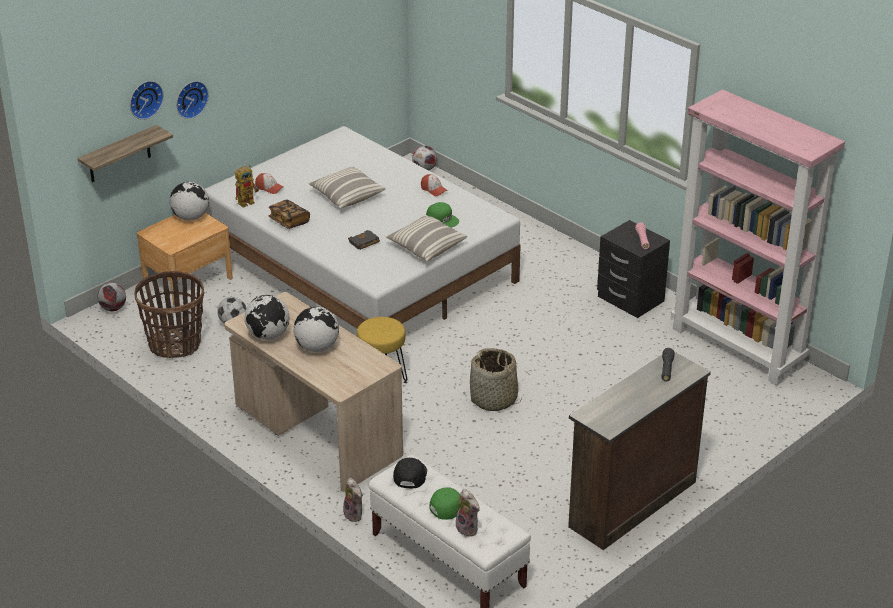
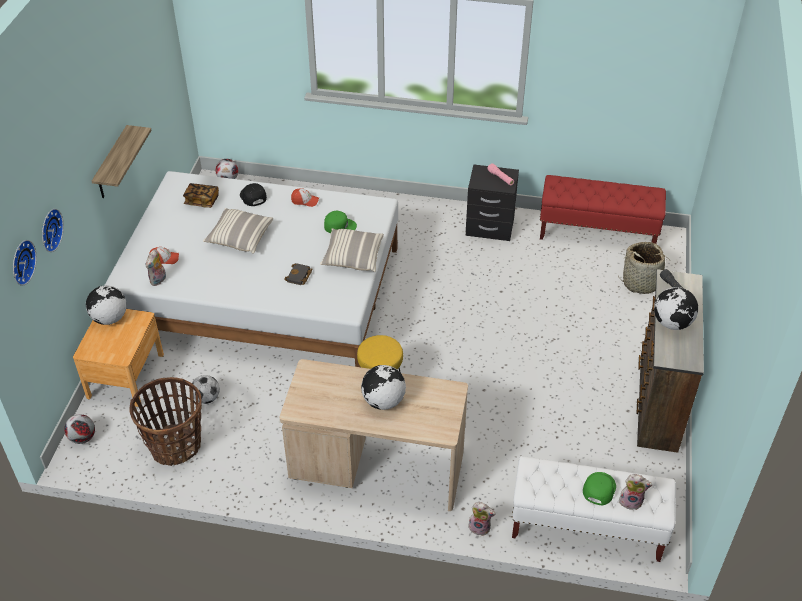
camera: 35 degrees left, 10 degrees up
shelf [77,125,173,182] -> shelf moved to [92,125,152,198]
wall clock [176,81,209,119] -> wall clock moved to [13,240,37,285]
toy robot [235,165,259,208] -> plush toy [145,249,166,286]
globe [244,295,290,340] -> globe moved to [654,287,698,330]
book [269,200,310,229] -> book moved to [183,183,219,208]
black cap [393,458,427,488] -> black cap moved to [240,183,267,206]
basket [470,348,522,411] -> basket moved to [618,242,666,294]
pink bookcase [671,90,845,385] -> red bench [540,175,666,244]

